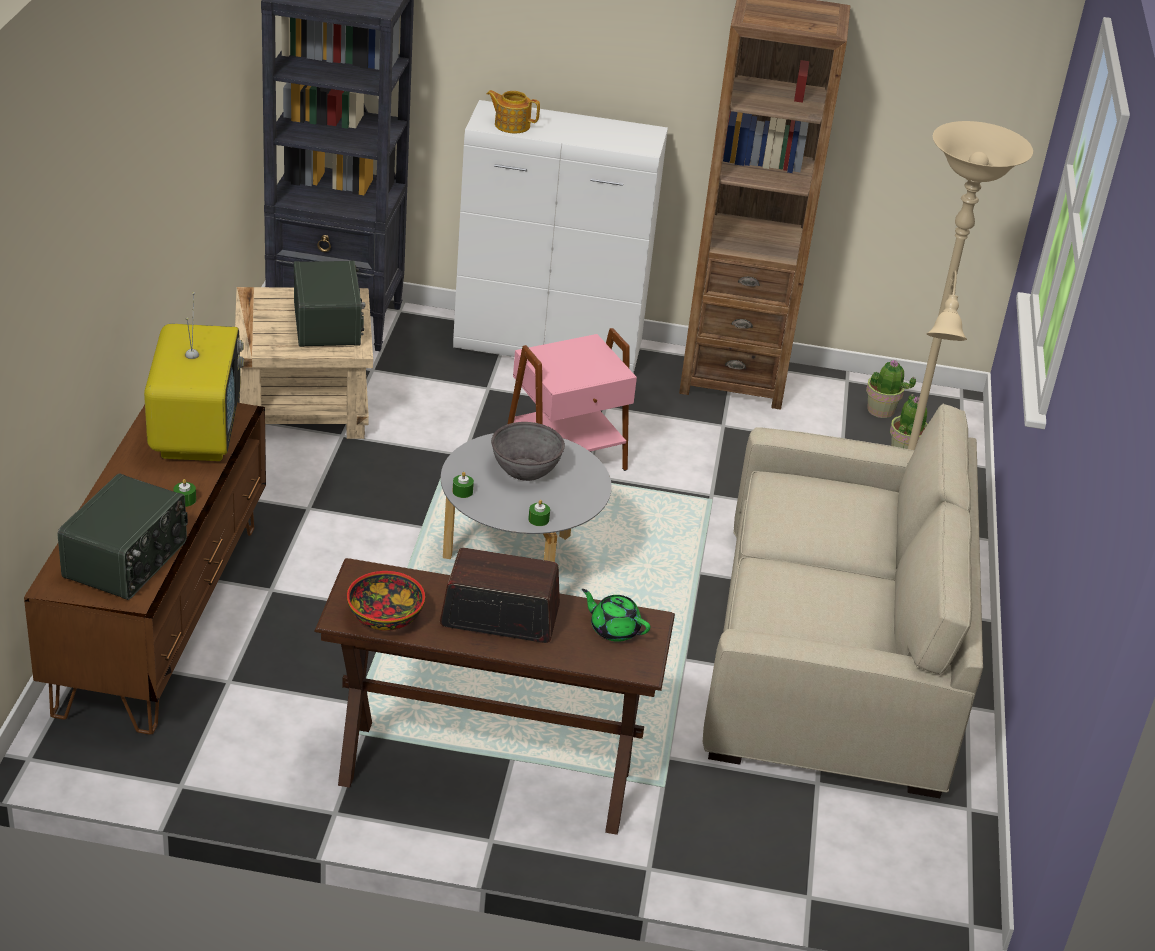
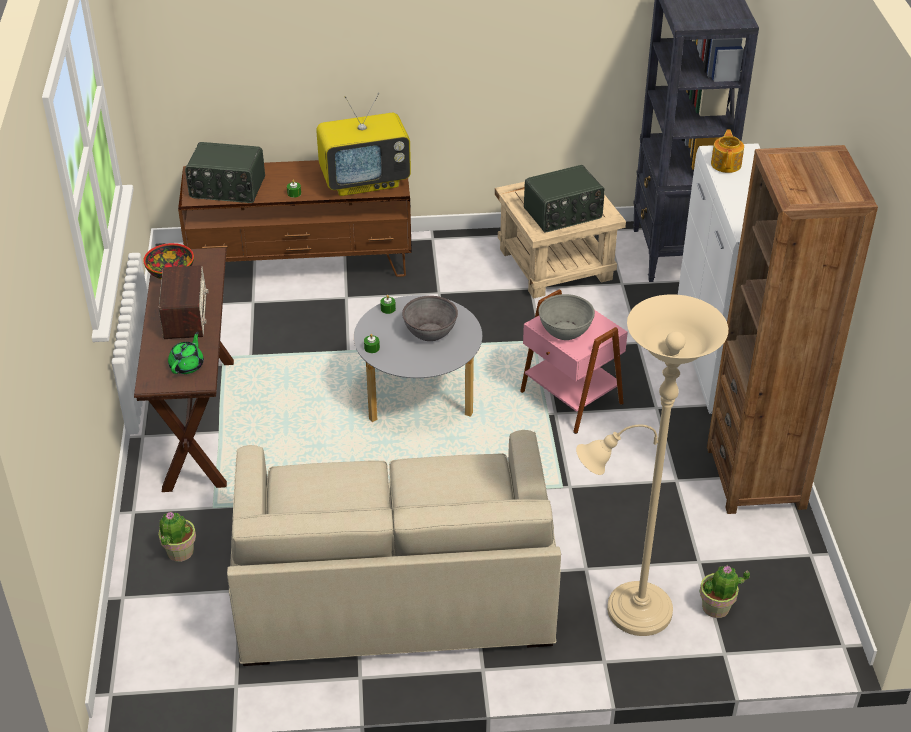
camera: 80 degrees right, 5 degrees up
potted plant [866,360,916,418] -> potted plant moved to [158,512,196,562]
none -> grey bowl [539,294,595,340]

